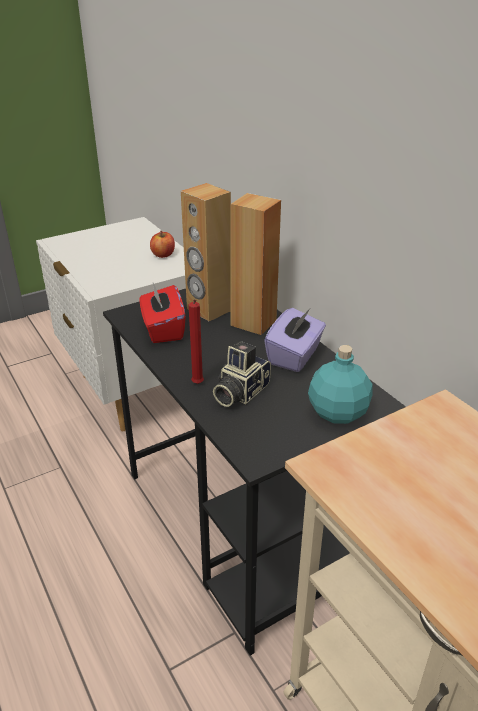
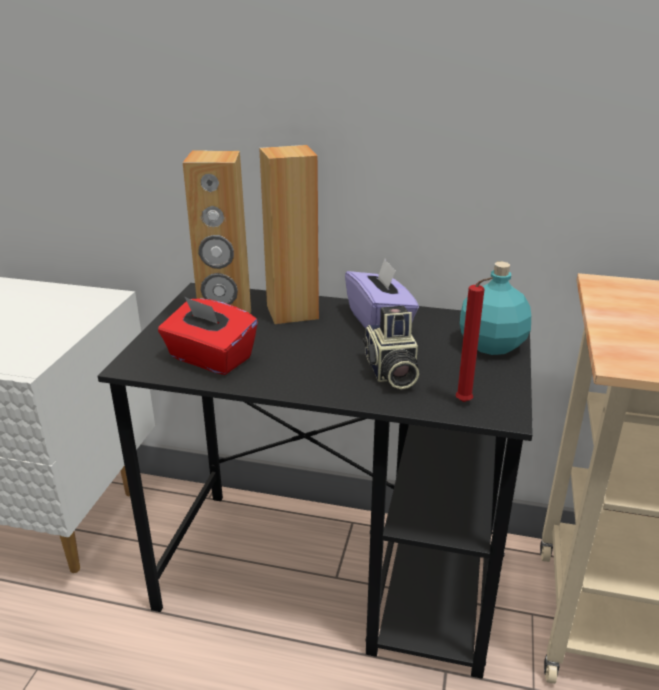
camera: 45 degrees left, 5 degrees down
apple [150,231,175,258] -> none
red candle [189,299,204,384] -> red candle moved to [456,277,493,402]

